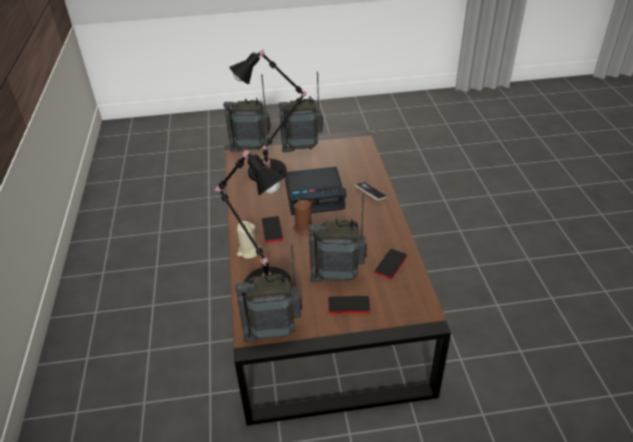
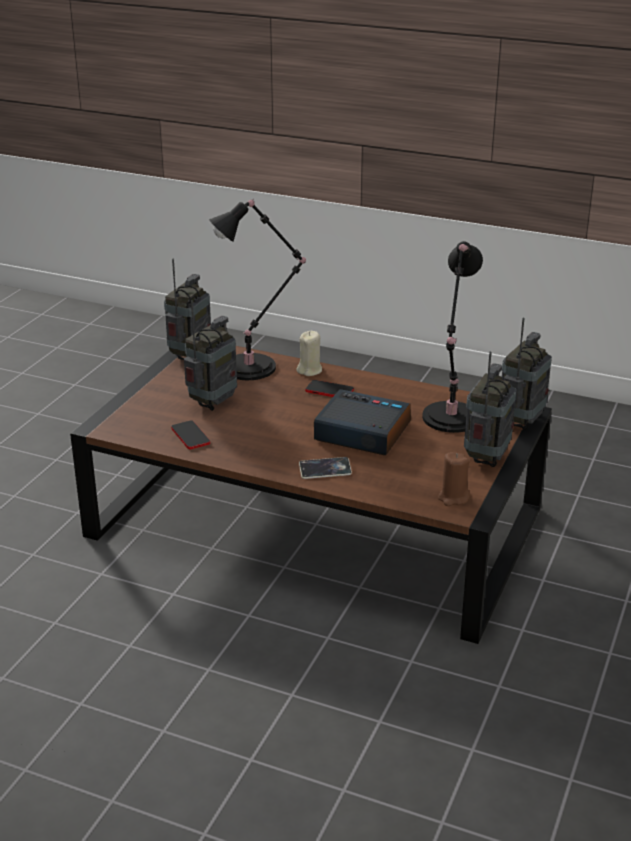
camera: 120 degrees right, 10 degrees down
alarm clock [285,167,346,215] -> alarm clock turned 90 degrees clockwise [314,389,411,455]
brown candle [293,200,312,235] -> brown candle moved to [438,452,471,506]
phone [328,296,370,314] -> none

